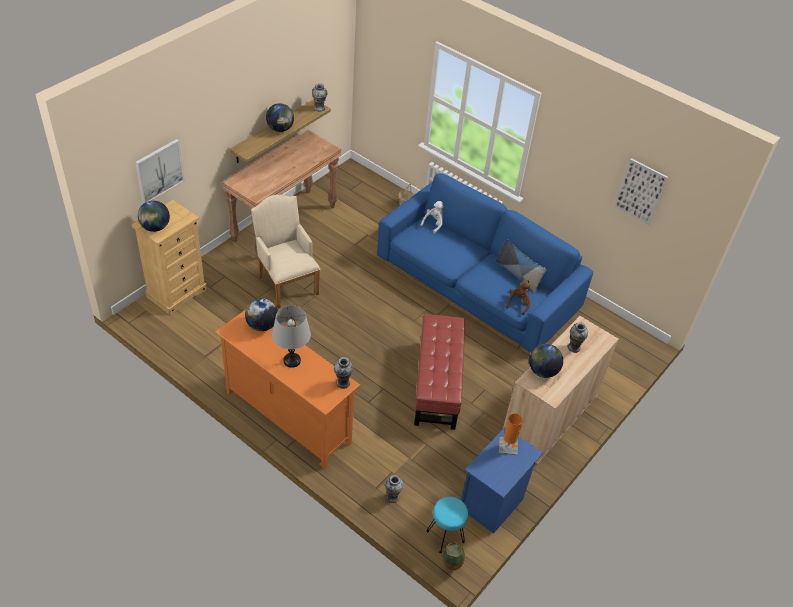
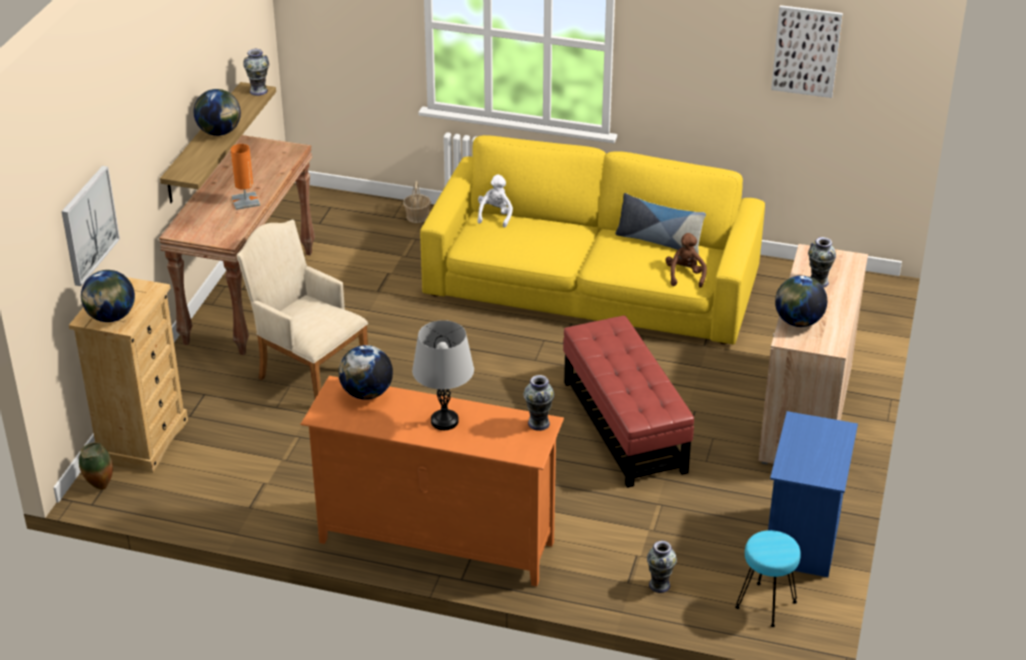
camera: 20 degrees left, 10 degrees down
blue sofa [377,173,593,353] -> yellow sofa [420,135,765,344]
vase [442,542,465,570] -> vase moved to [79,442,113,490]
orange table lamp [499,413,523,455] -> orange table lamp moved to [231,144,260,210]

